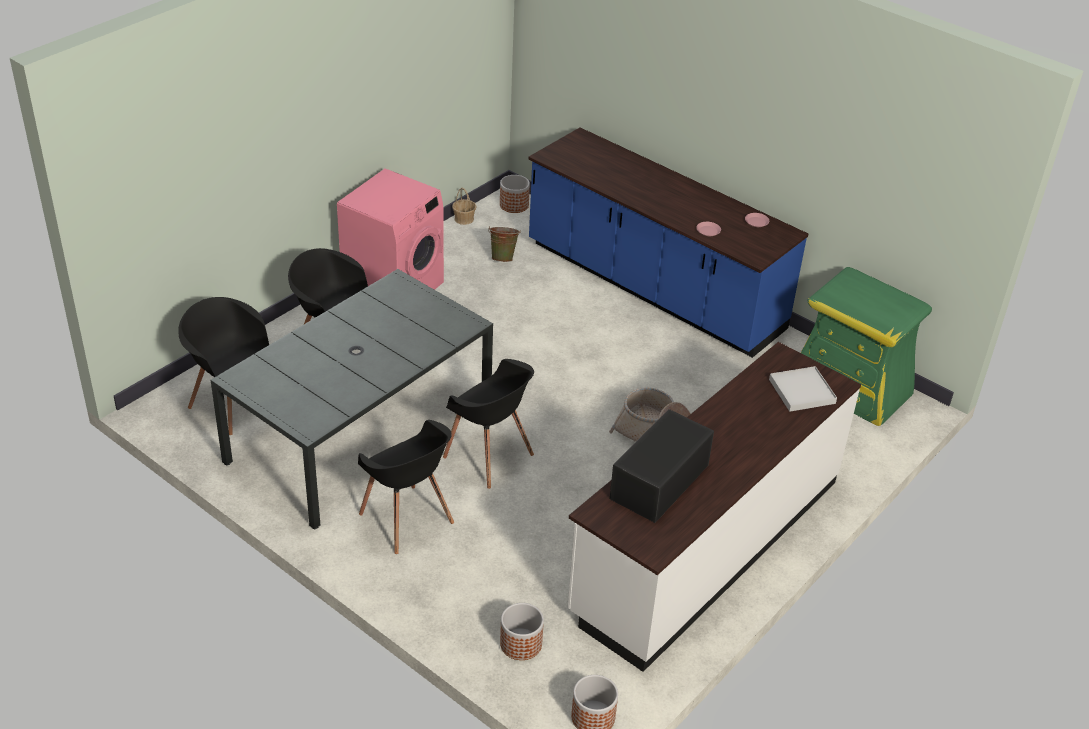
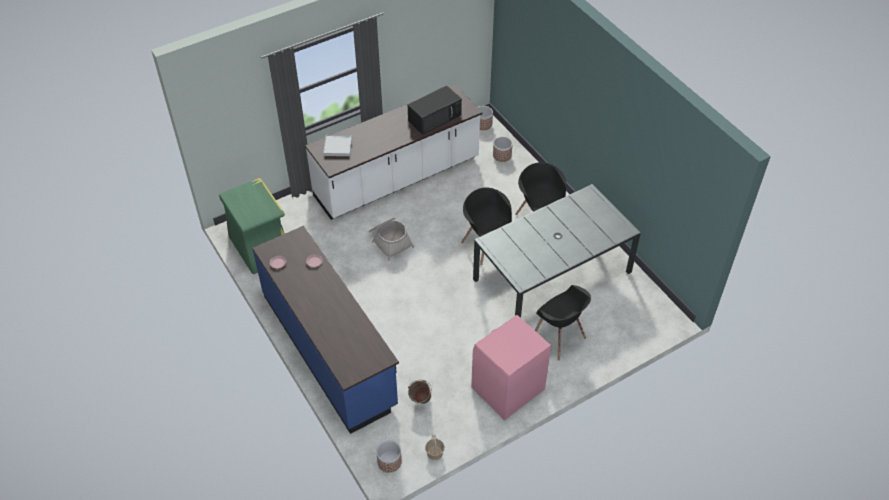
camera: 160 degrees left, 10 degrees up
black chair [178,297,269,435] -> none

